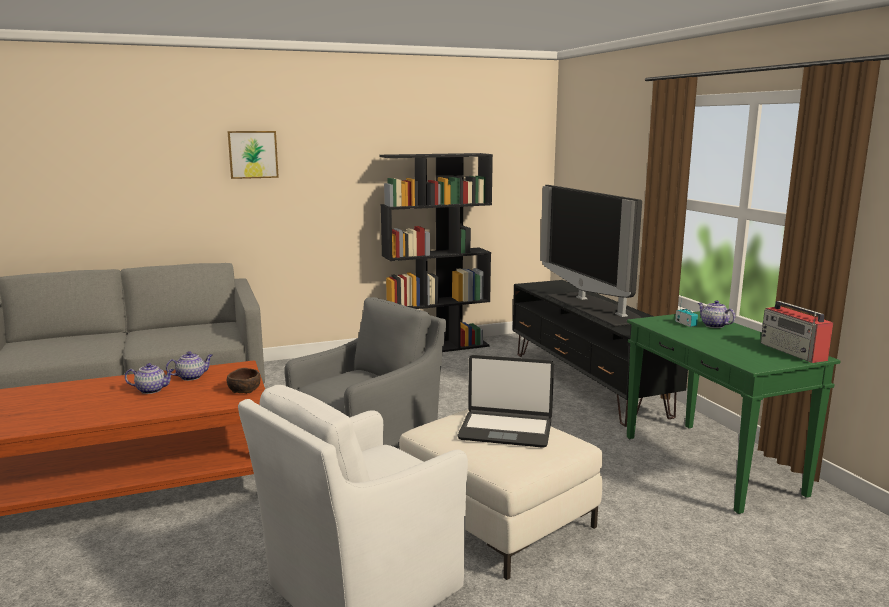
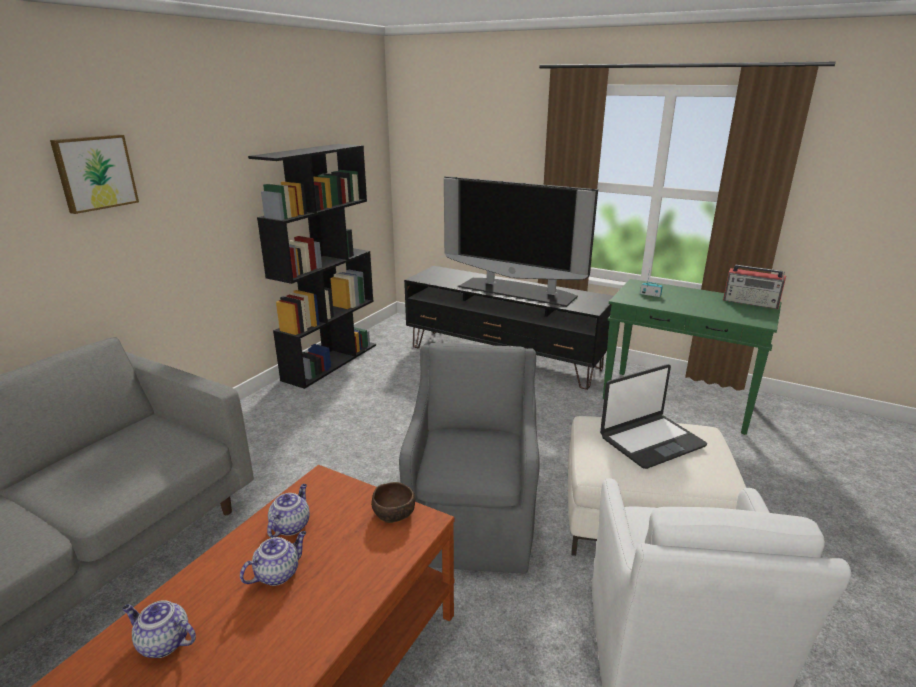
camera: 40 degrees left, 10 degrees up
teapot [698,300,735,328] -> teapot moved to [122,600,196,658]

